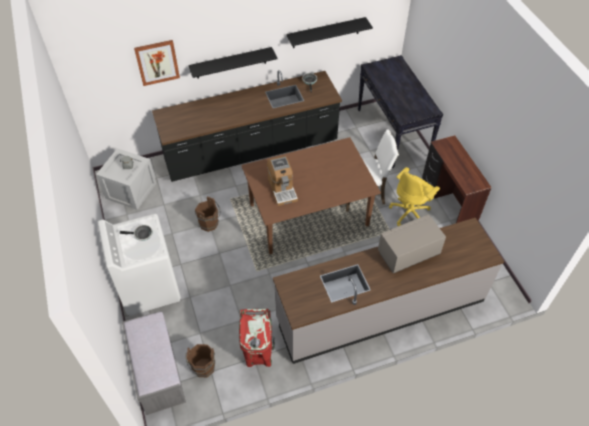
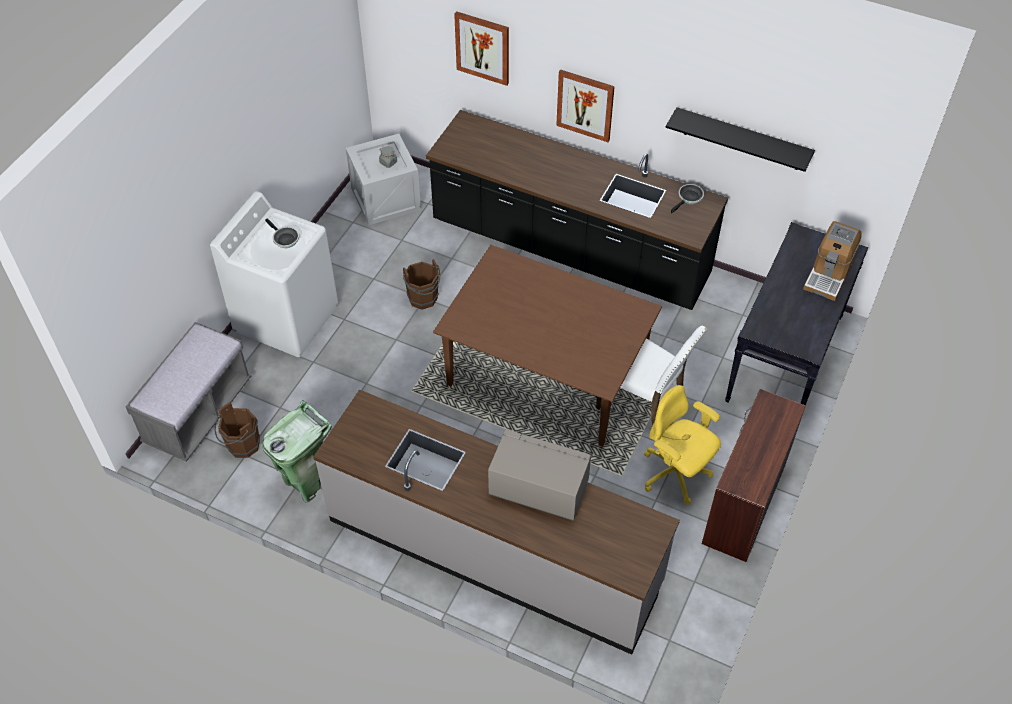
camera: 45 degrees right, 0 degrees up
black shelf [188,47,277,79] -> picture [556,69,615,142]
red trash can [239,309,275,367] -> green trash can [262,400,332,503]
coffee machine [267,156,298,206] -> coffee machine moved to [803,221,862,301]
yellow office chair [389,167,440,226] -> yellow office chair turned 45 degrees clockwise [644,385,721,505]

